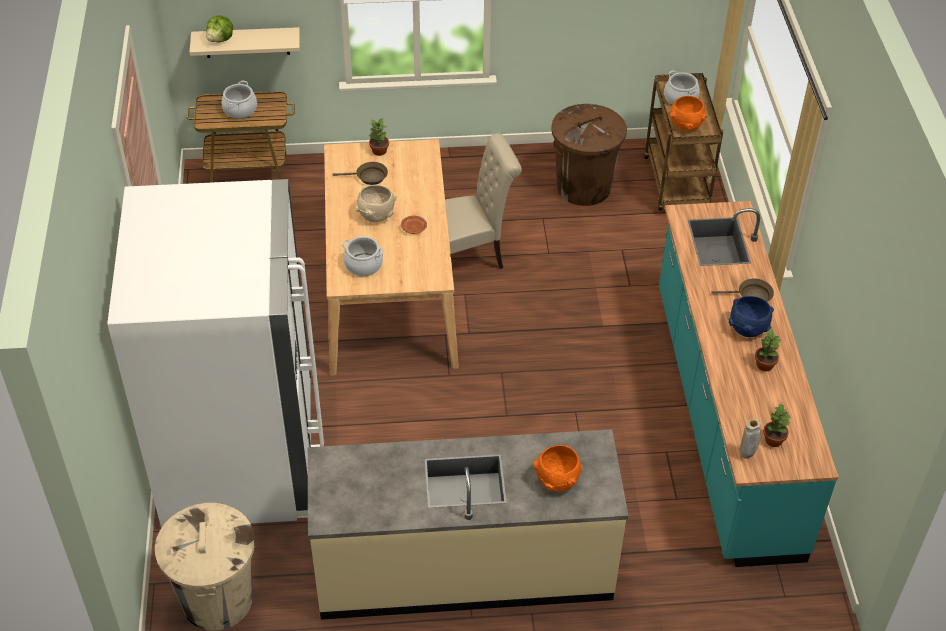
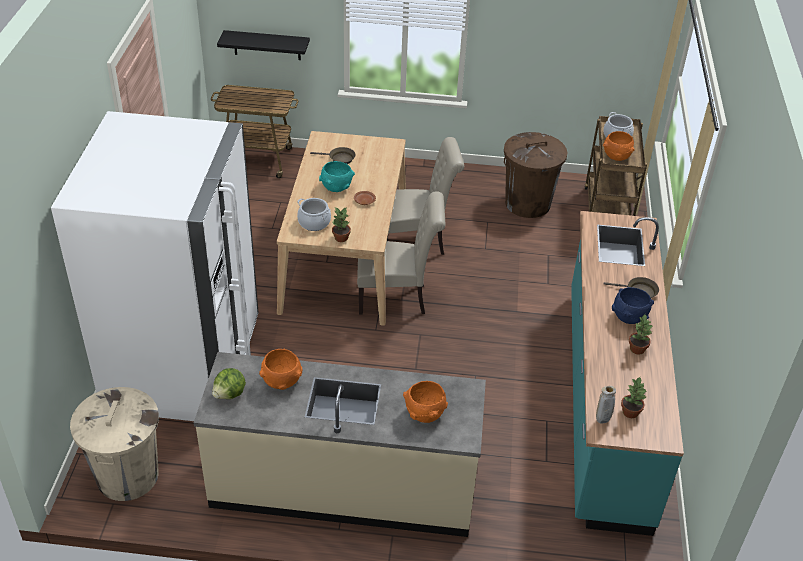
camera: 10 degrees right, 5 degrees down
beige shelf [189,27,300,58] -> black shelf [217,30,310,60]
lettuce [206,16,233,42] -> lettuce moved to [212,368,246,399]
cooking pot [222,81,257,119] -> none
beige bowl [355,185,397,222] -> turquoise bowl [319,161,355,192]
potted plant [369,118,389,156] -> potted plant moved to [332,208,351,242]
none -> orange bowl [259,348,302,390]
none -> beige chair [357,191,445,315]

